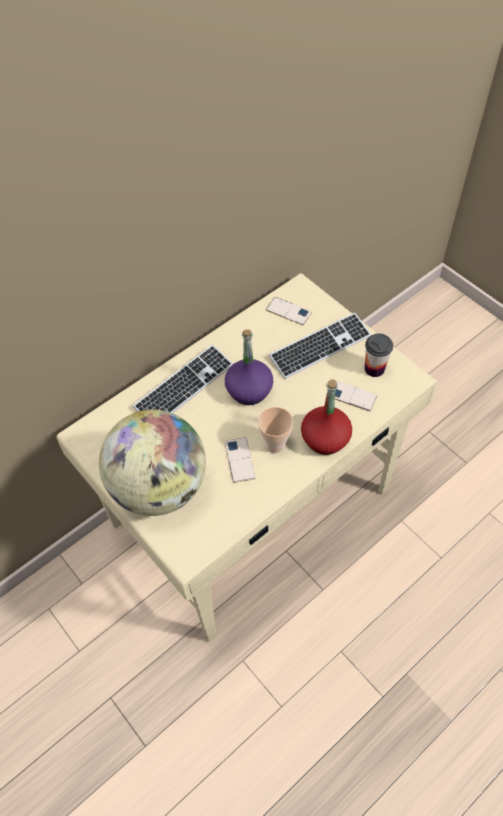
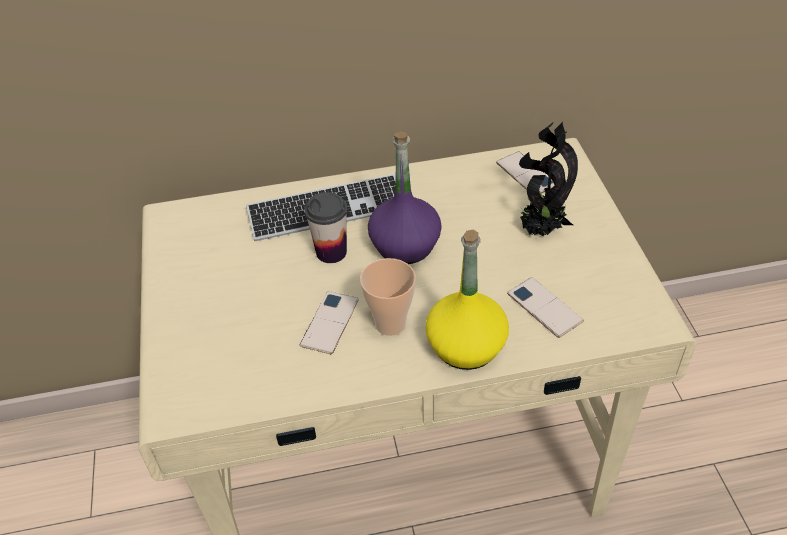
camera: 30 degrees right, 10 degrees down
globe [99,410,206,516] -> none
keyboard [269,313,371,379] -> potted plant [519,122,578,236]
red bottle [301,379,352,455] -> yellow bottle [425,230,509,370]
cup [365,333,393,377] -> cup moved to [304,192,347,263]

